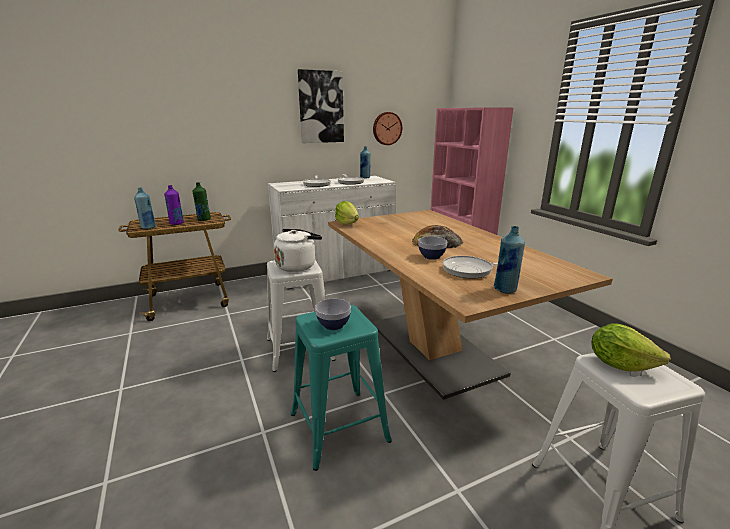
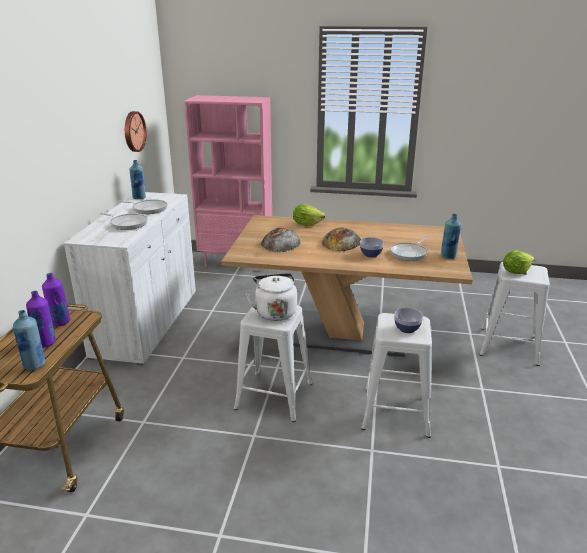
camera: 55 degrees left, 5 degrees up
green bottle [193,182,211,221] -> purple bottle [42,273,70,326]
turquoise stool [291,305,392,471] -> white stool [361,313,432,438]
picture [298,69,344,143] -> none
lettuce [335,201,359,225] -> lettuce moved to [293,204,326,226]
none -> bread [261,228,300,252]

